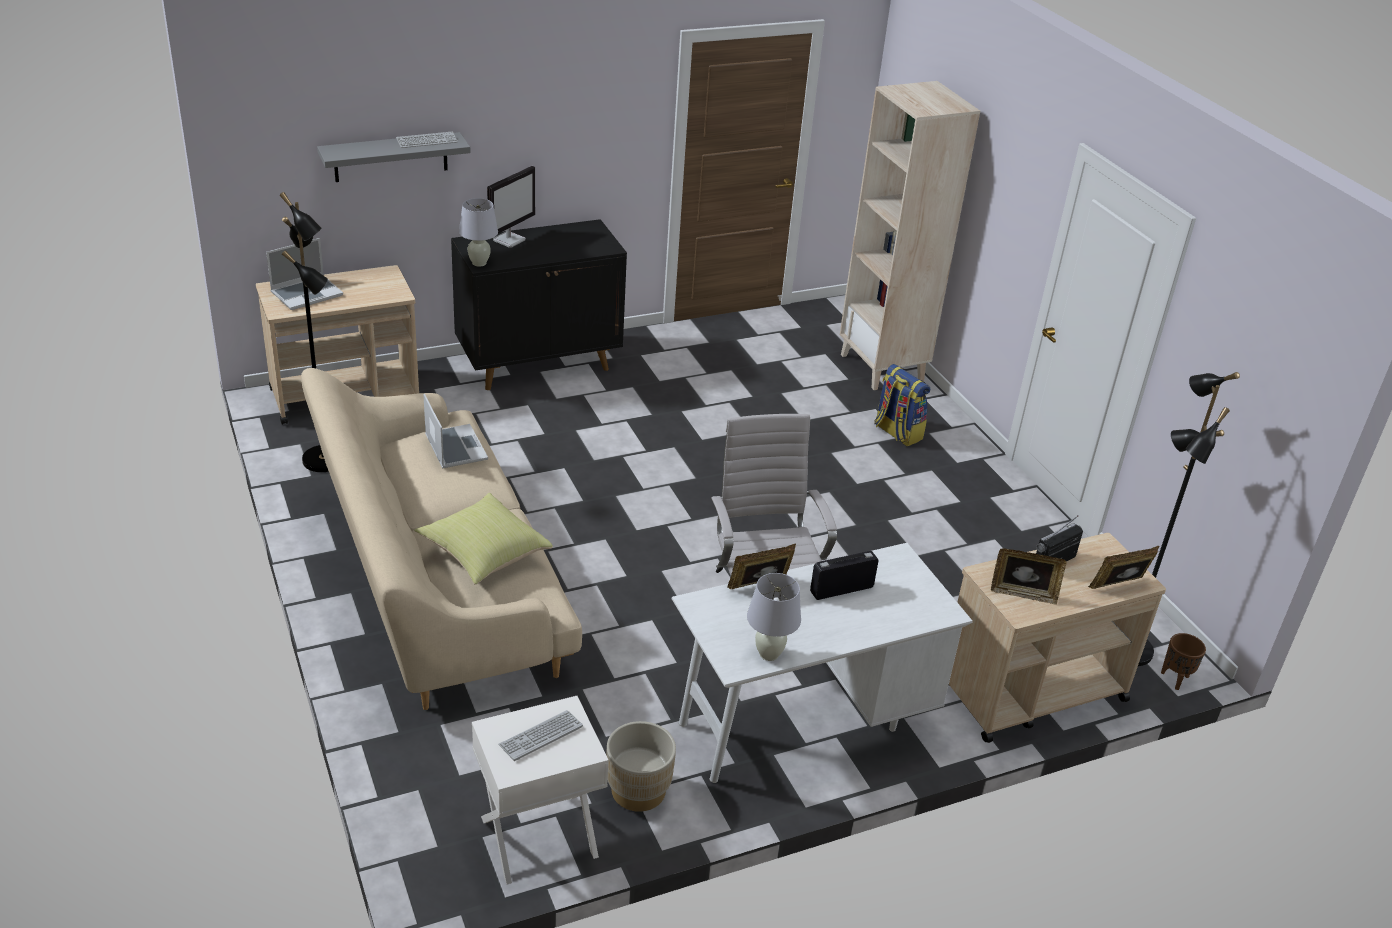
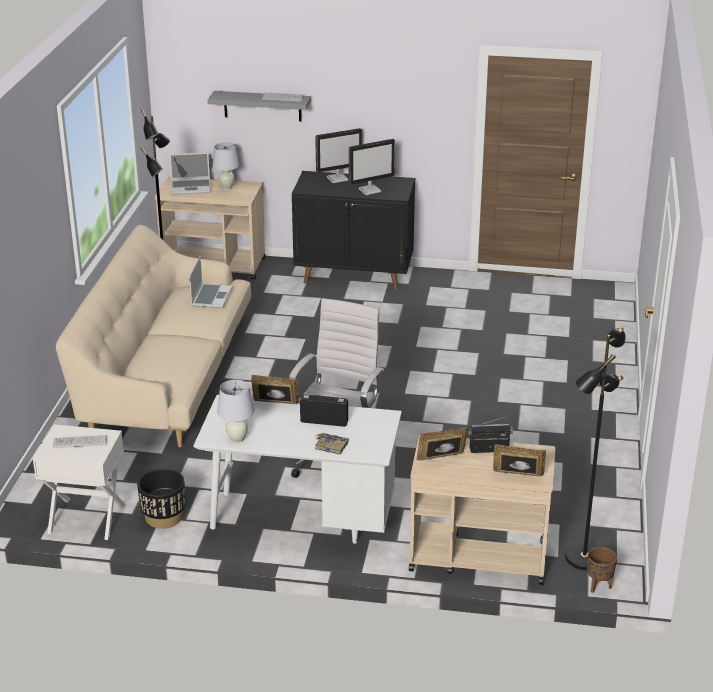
camera: 35 degrees right, 5 degrees down
yellow pillow [414,493,553,585] -> none
white table lamp [459,198,498,267] -> white table lamp moved to [212,142,239,190]
beige planter [606,721,676,812] -> black planter [137,469,185,529]
beige bookcase [840,81,980,390] -> none
backpack [874,364,930,446] -> none
picture frame [991,549,1067,605] -> picture frame turned 120 degrees clockwise [417,427,467,460]
none -> book [315,433,349,455]
none -> monitor [349,139,395,195]

